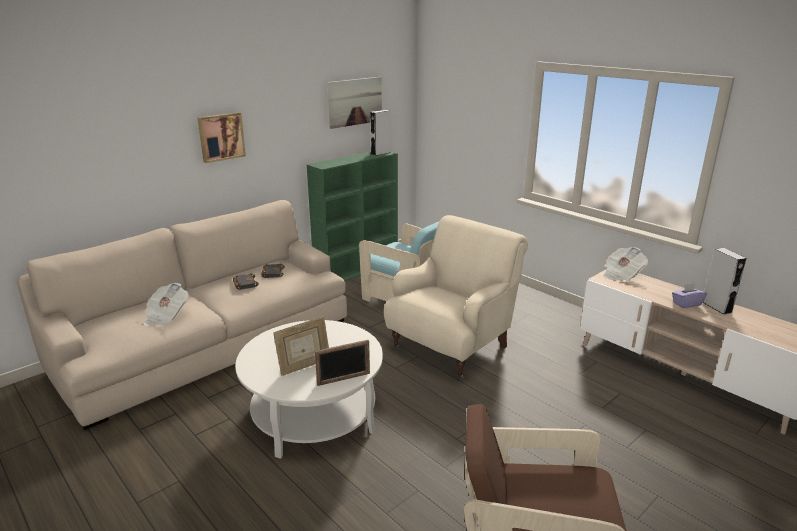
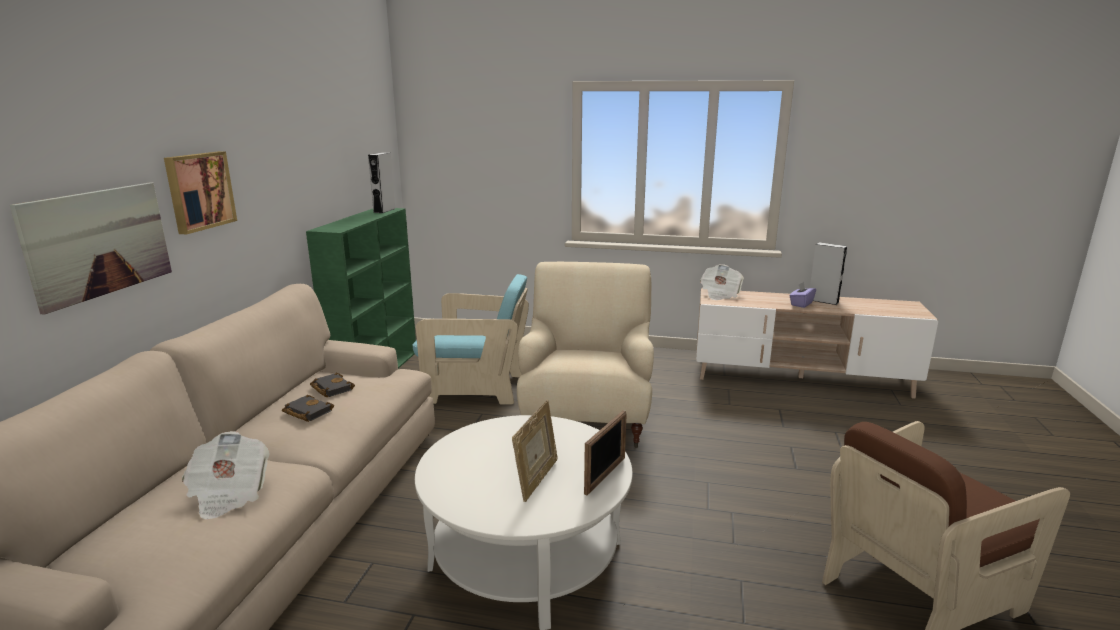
camera: 35 degrees left, 5 degrees down
picture [328,77,382,129] -> picture moved to [10,182,172,315]

